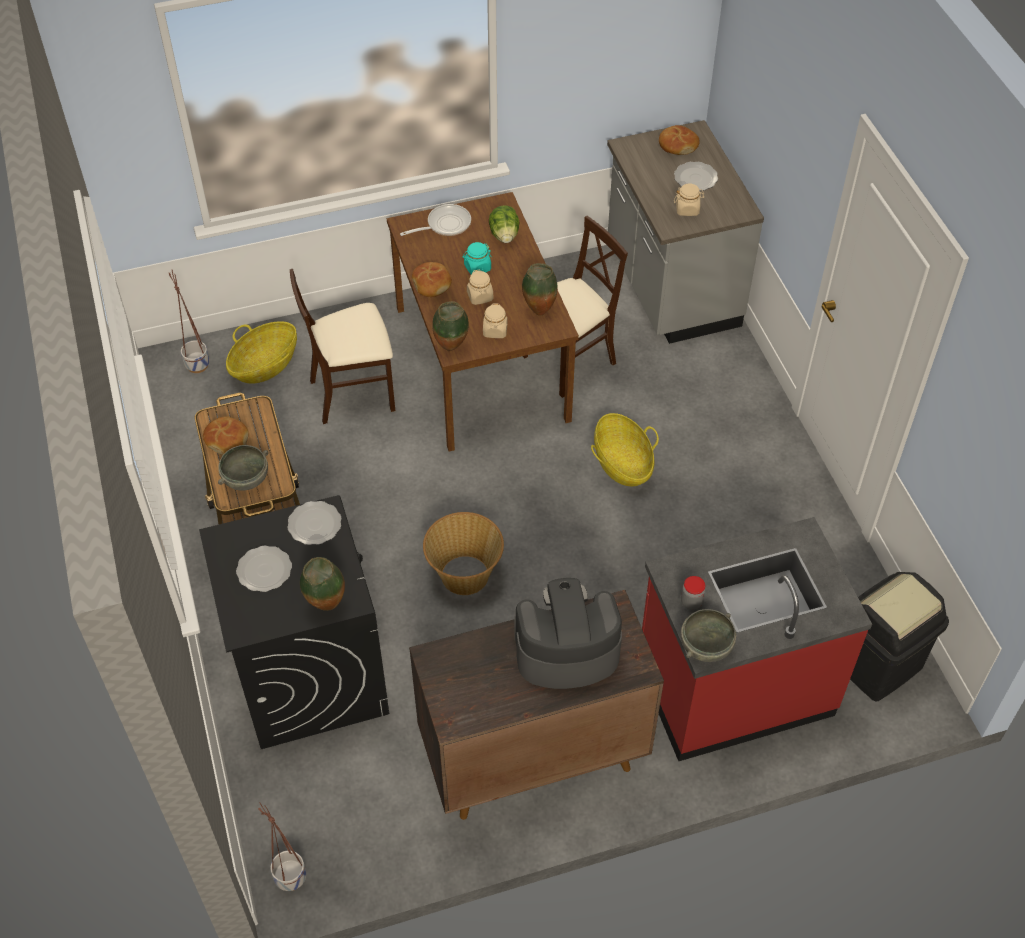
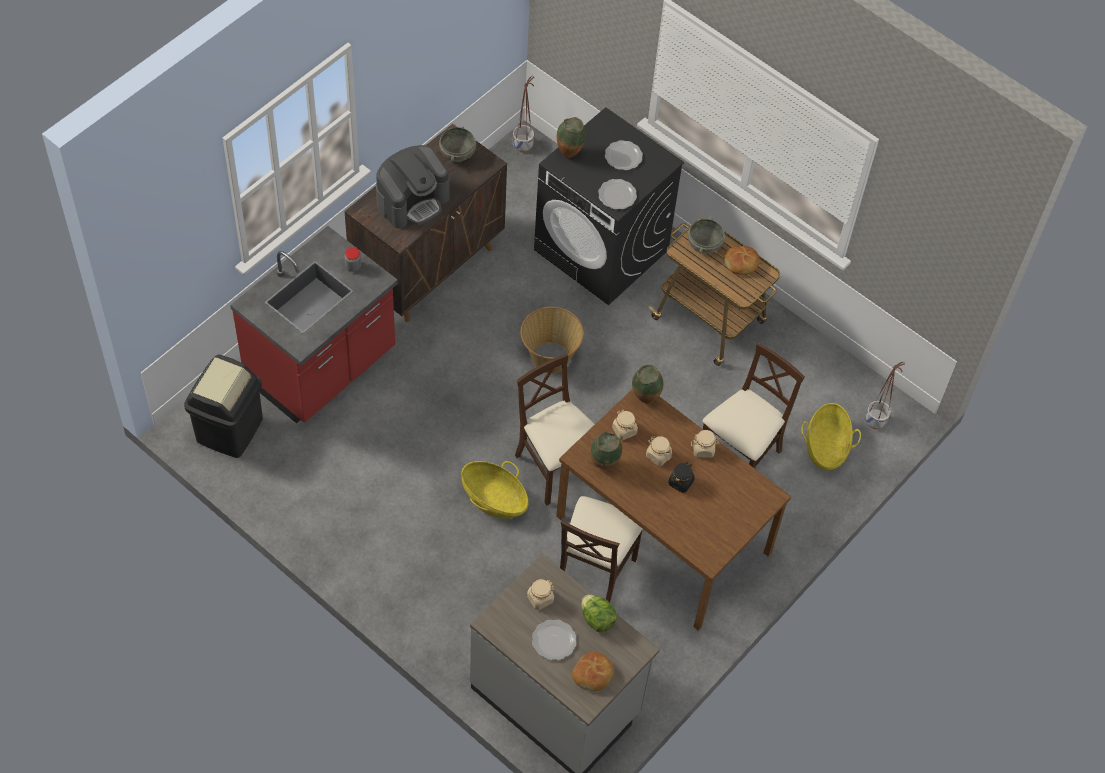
camera: 145 degrees right, 5 degrees up
frying pan [400,204,471,236] -> none
bread [412,262,452,297] -> beige jar [691,430,719,458]
turquoise jar [463,242,492,274] -> black jar [668,462,695,493]
lettuce [489,205,520,243] -> lettuce moved to [581,595,617,632]
grey bowl [681,609,736,662] -> grey bowl moved to [439,126,476,162]
none -> beige chair [515,354,595,506]

